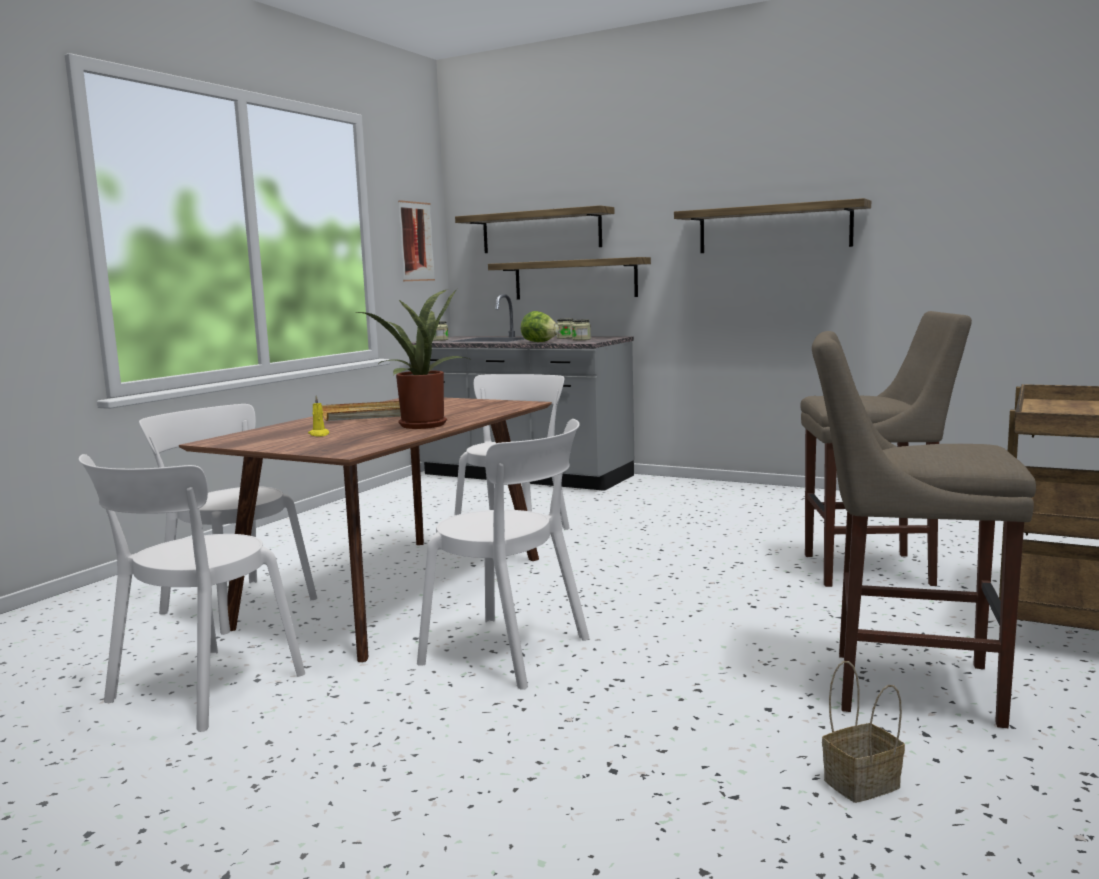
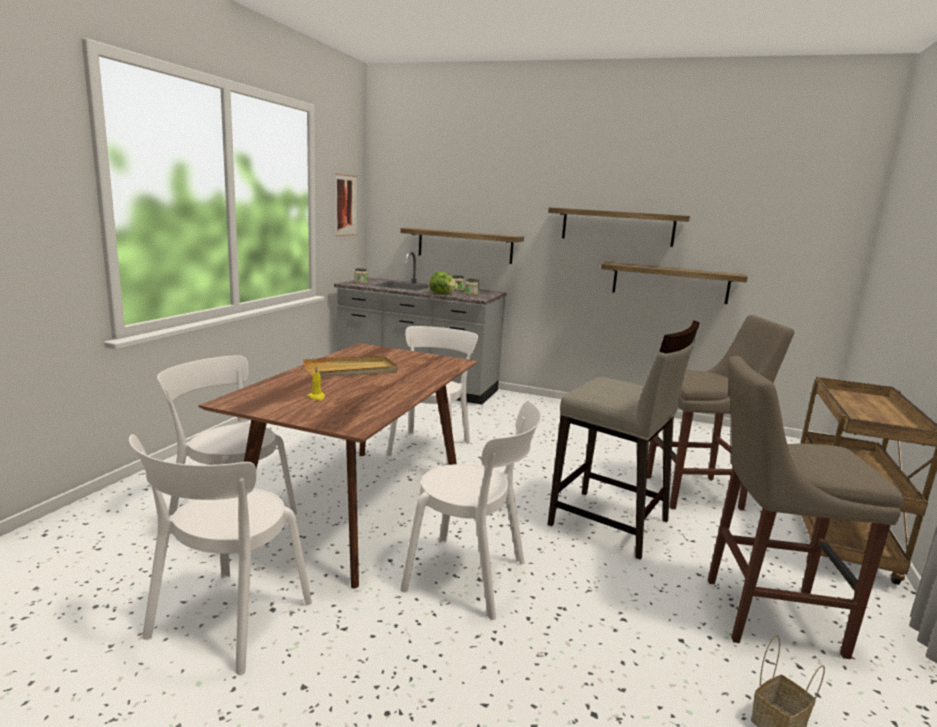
camera: 10 degrees left, 5 degrees up
potted plant [357,289,469,429] -> none
shelf [455,205,614,253] -> shelf moved to [601,262,748,304]
none -> beige stool [548,320,699,560]

